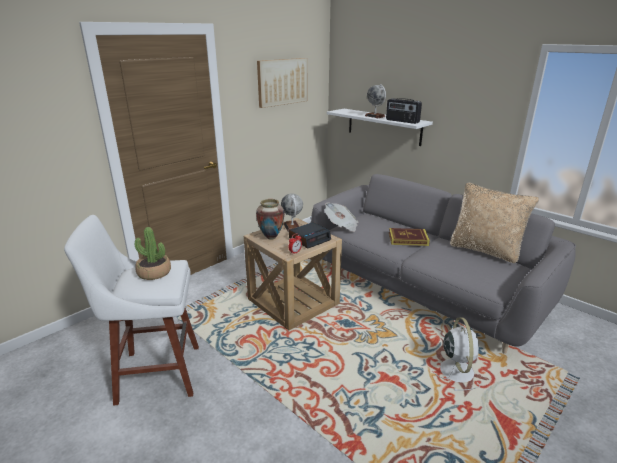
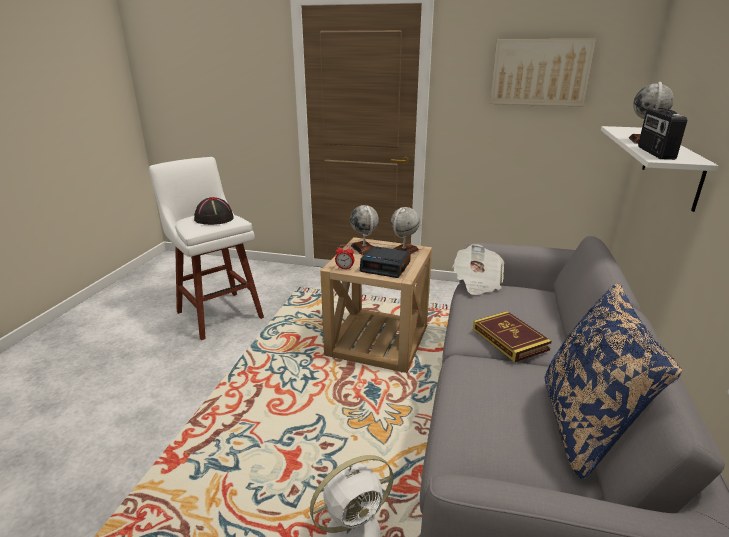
camera: 60 degrees right, 0 degrees up
potted plant [135,227,171,280] -> black hat [194,197,234,225]
vase [256,199,284,240] -> globe [350,205,379,255]
beige pillow [450,183,539,264] -> blue pillow [545,284,682,479]

